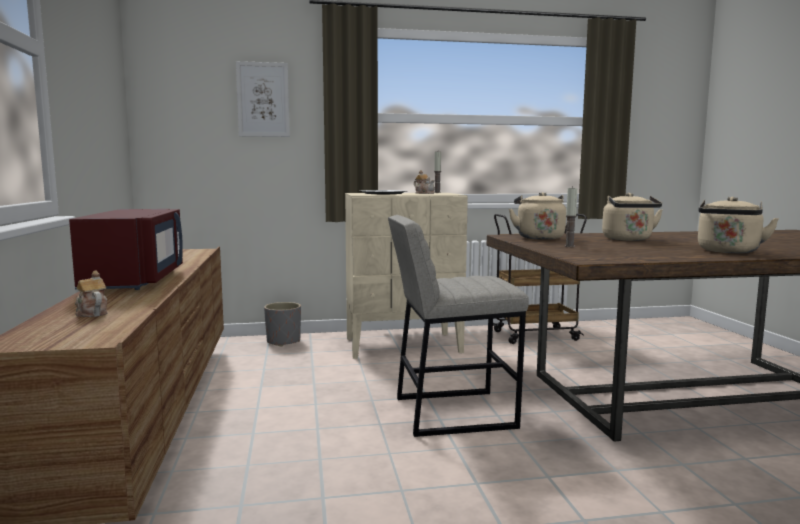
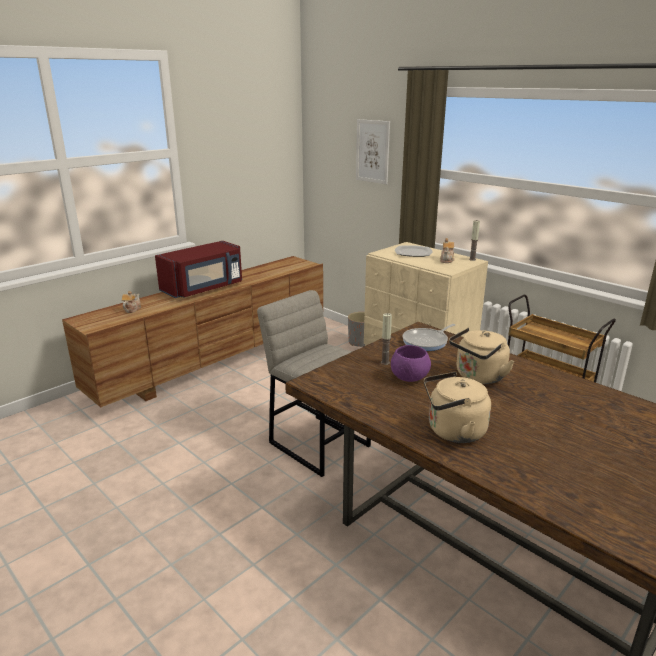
camera: 55 degrees right, 15 degrees up
beige kettle [509,192,566,240] -> frying pan [402,324,455,351]
none -> purple bowl [391,345,431,382]

